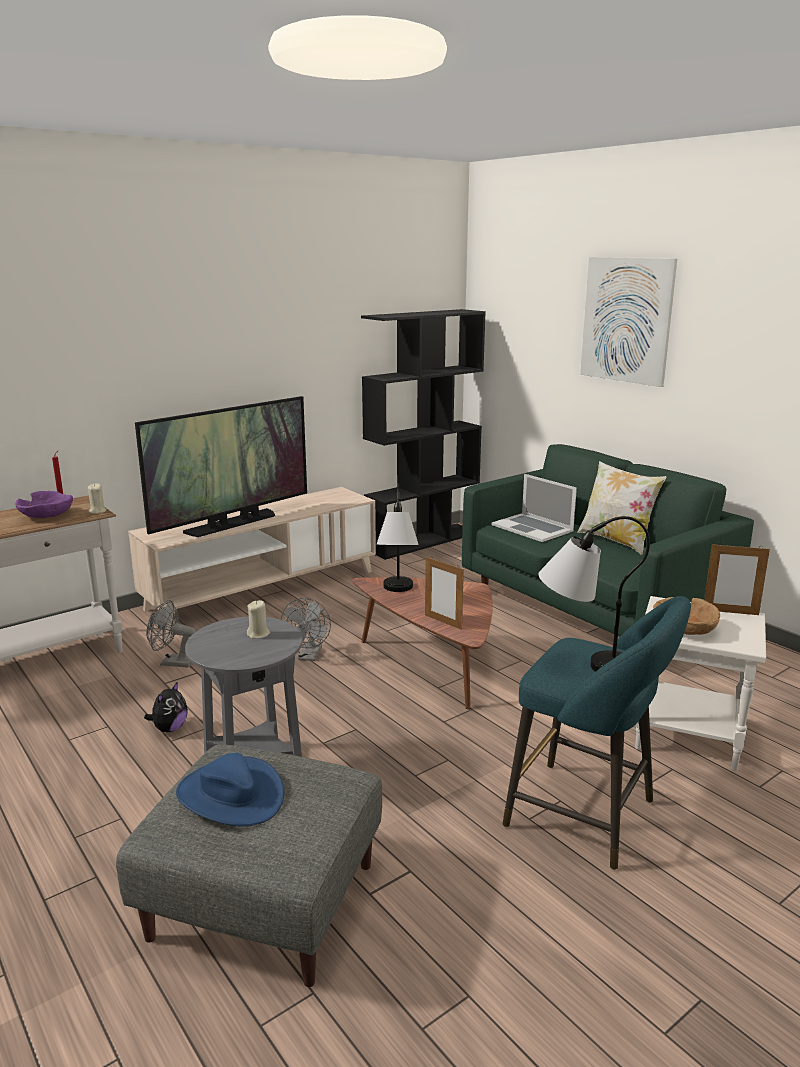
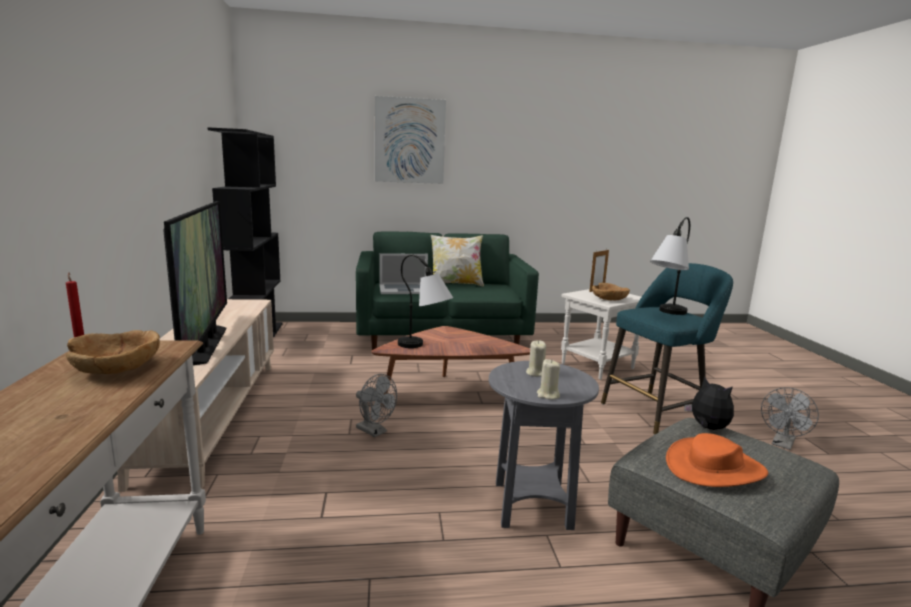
camera: 60 degrees left, 5 degrees down
purple bowl [15,491,73,518] -> brown bowl [66,330,160,374]
beige candle [88,484,106,514] -> beige candle moved to [537,359,560,400]
plush toy [144,681,188,732] -> plush toy moved to [684,376,734,430]
grey fan [146,600,196,668] -> grey fan moved to [761,387,819,450]
blue hat [176,753,285,826] -> orange hat [666,433,768,487]
picture frame [425,556,464,630] -> none

